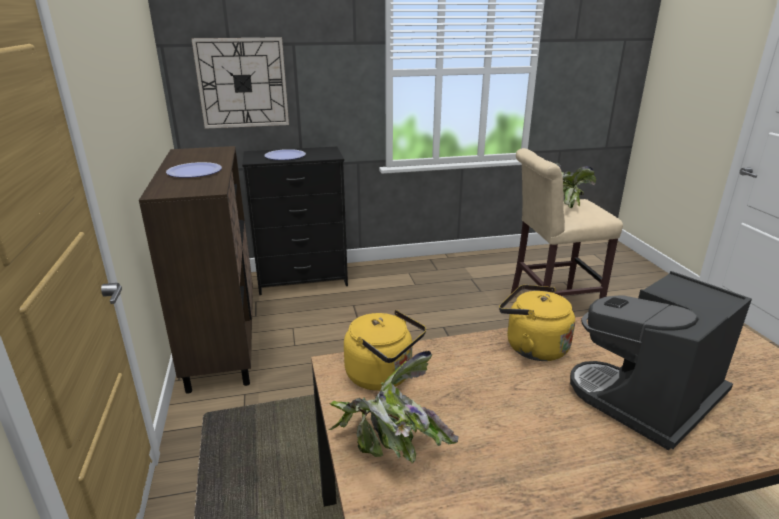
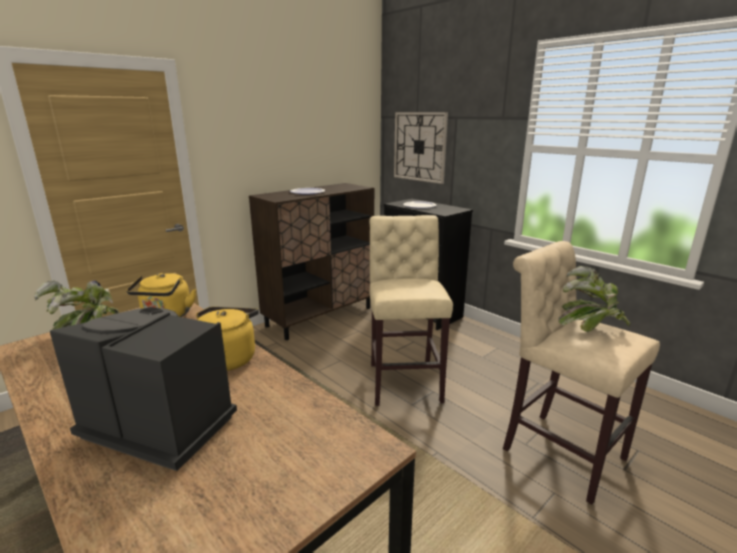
camera: 60 degrees right, 5 degrees down
none -> beige stool [369,215,453,406]

